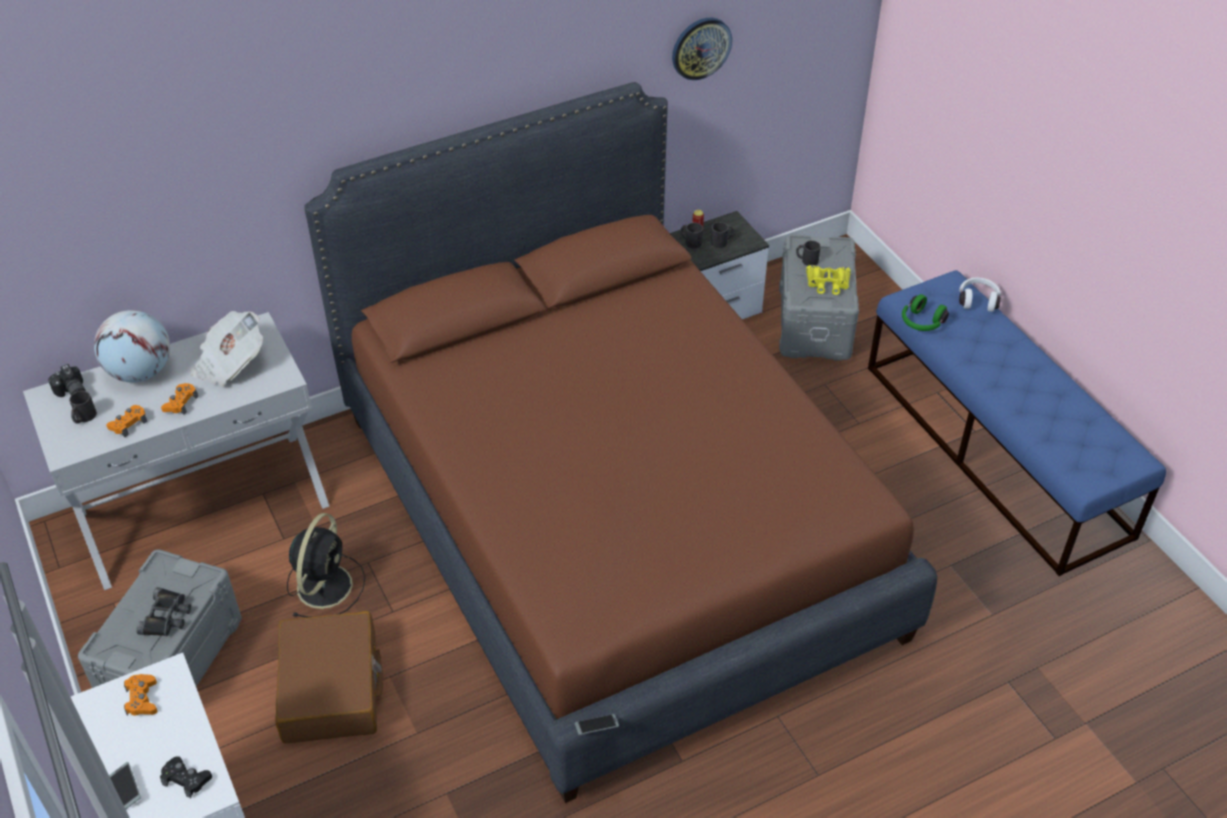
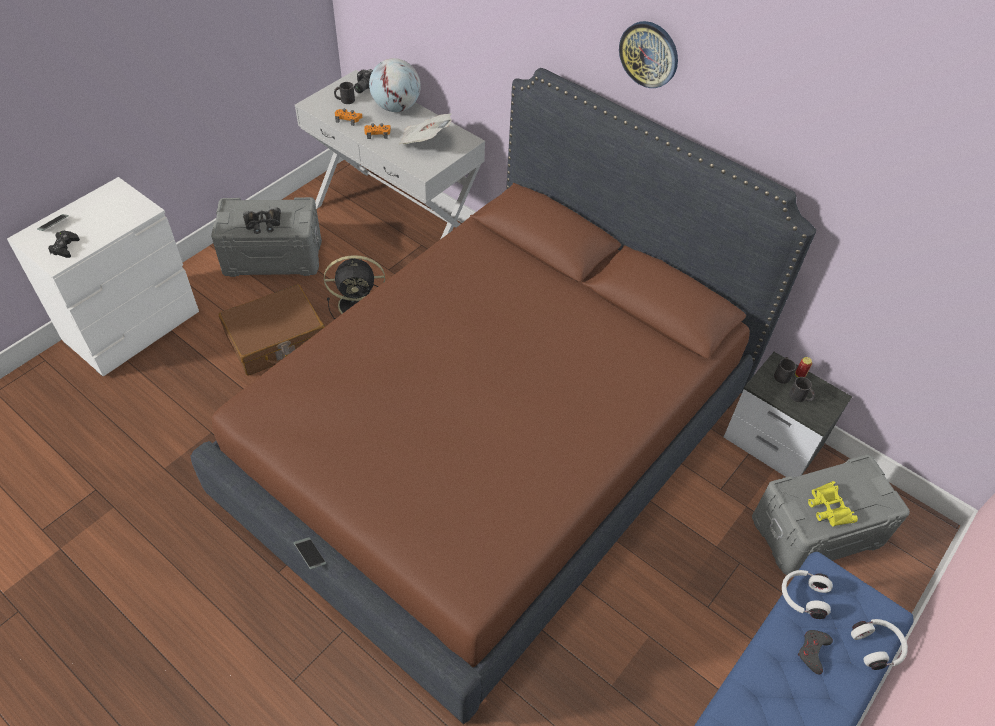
camera: 65 degrees right, 5 degrees up
orange game controller [124,674,157,716] -> none
phone [575,714,619,735] -> phone moved to [294,537,326,569]
wall clock [672,18,732,80] -> wall clock moved to [619,21,678,88]
black mug [796,240,821,266] -> none
green headphones [902,294,949,331] -> white headphones [782,570,833,619]
none -> grey game controller [798,630,833,674]

